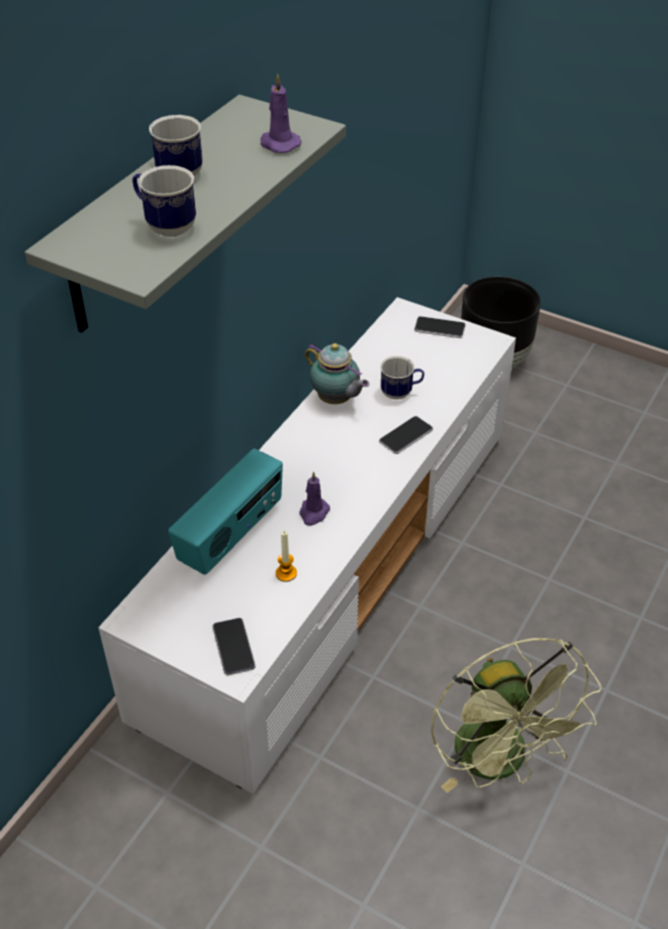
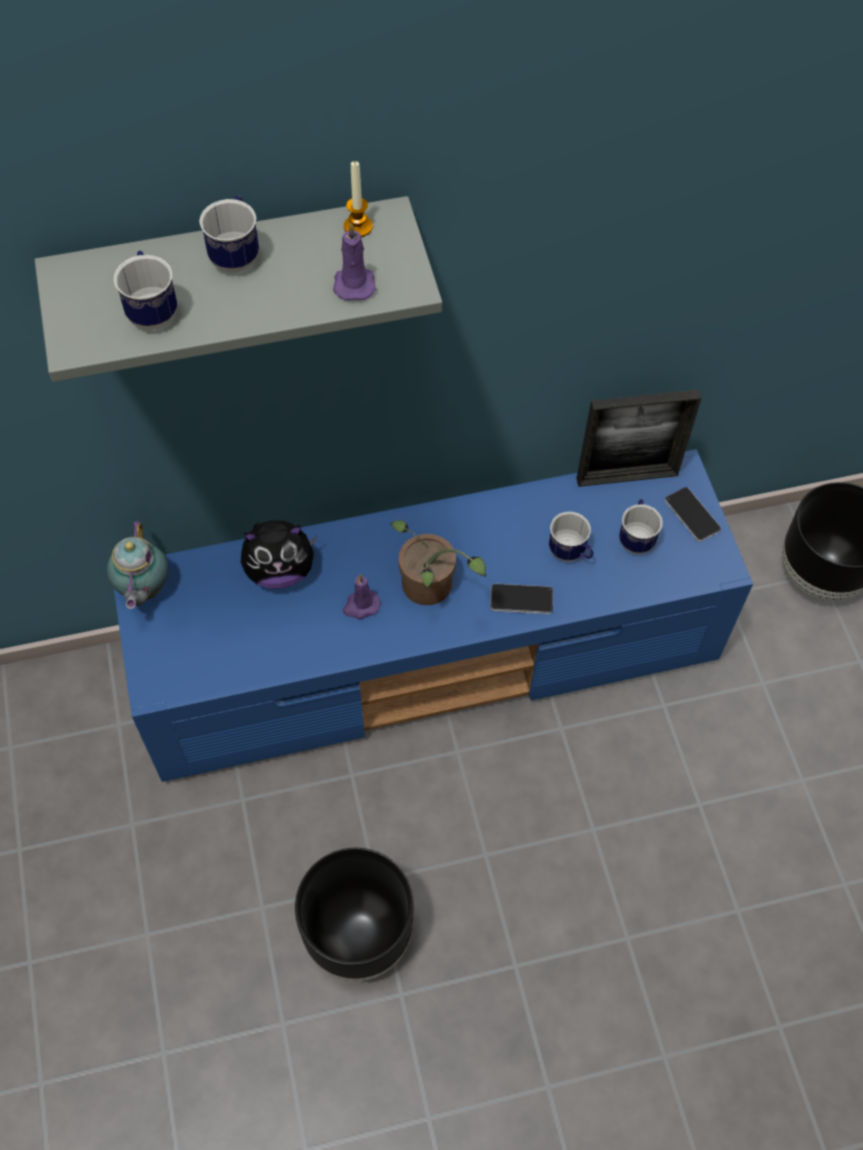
camera: 45 degrees right, 15 degrees up
white tv stand [98,297,516,794] -> blue tv stand [114,449,753,782]
radio [168,449,283,575] -> plush toy [241,520,317,588]
phone [212,618,256,675] -> none
candle [276,531,297,582] -> candle moved to [344,161,373,237]
teapot [305,343,369,404] -> teapot moved to [107,521,169,609]
green fan [431,638,602,793] -> black planter [295,848,414,981]
none -> potted plant [390,520,486,605]
none -> picture frame [577,389,702,487]
none -> mug [619,499,663,554]

